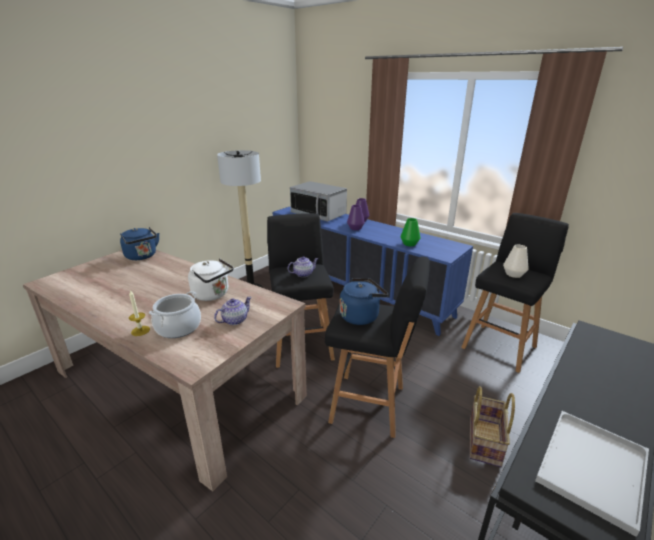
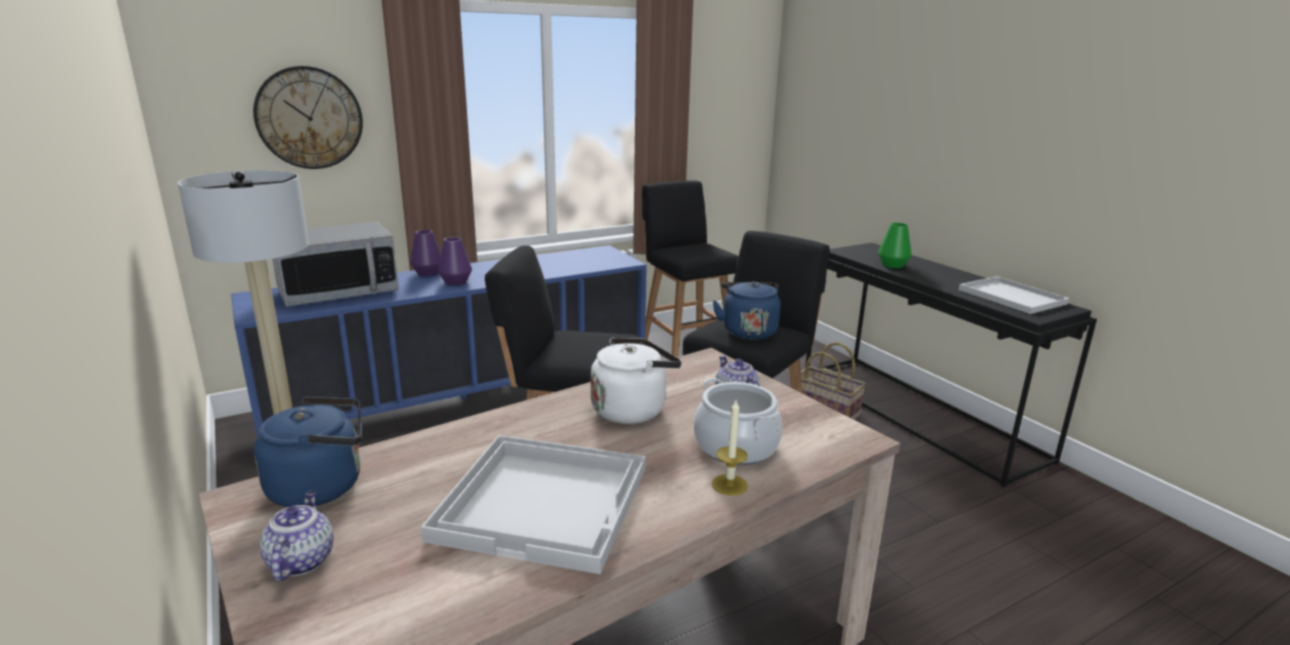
camera: 70 degrees left, 5 degrees down
teapot [288,256,318,277] -> teapot moved to [260,491,334,581]
green vase [401,218,420,246] -> green vase moved to [878,223,912,268]
white vase [503,245,529,278] -> none
none -> wall clock [253,66,363,169]
none -> white tray [421,435,646,574]

